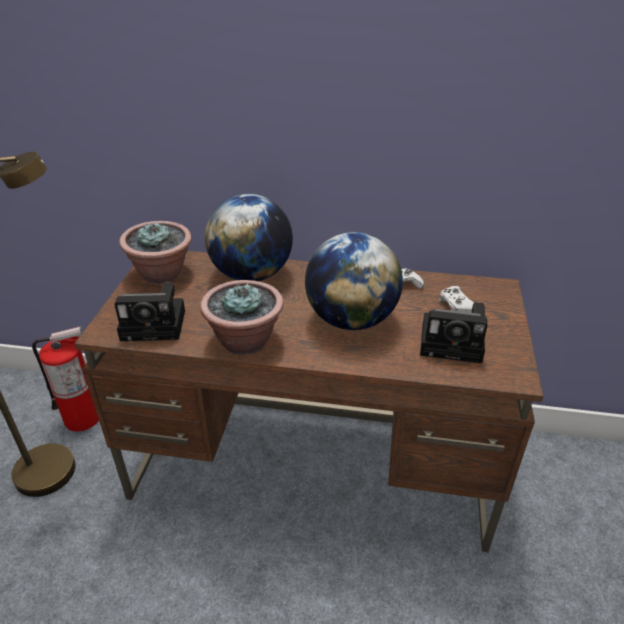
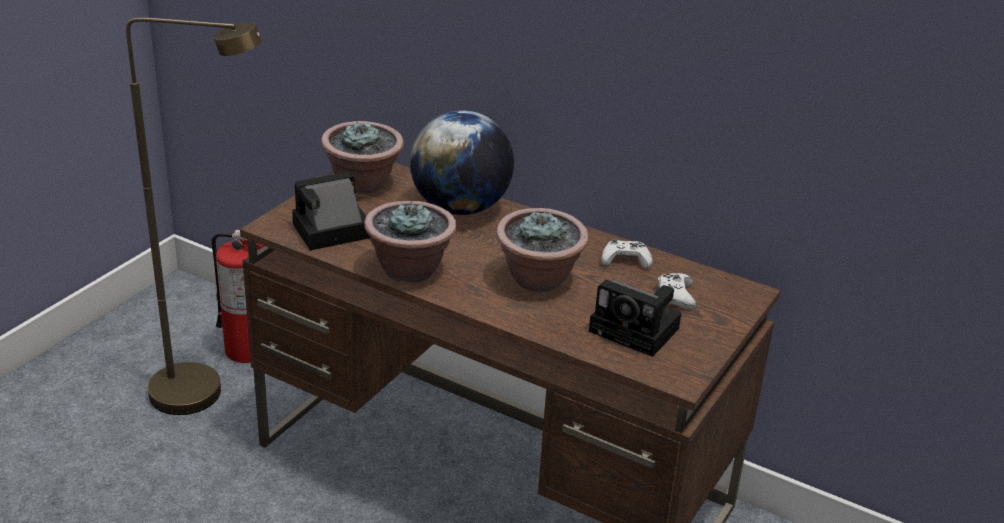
camera: 20 degrees right, 5 degrees down
camera [114,283,185,341] -> camera turned 135 degrees clockwise [292,172,370,250]
globe [305,232,403,330] -> potted plant [496,208,589,292]

